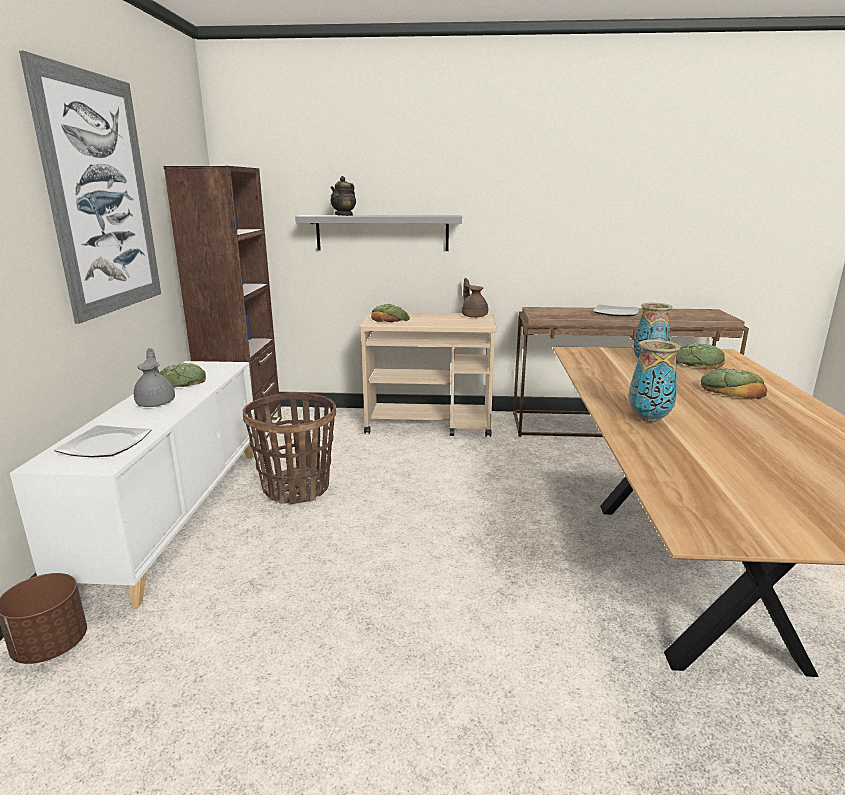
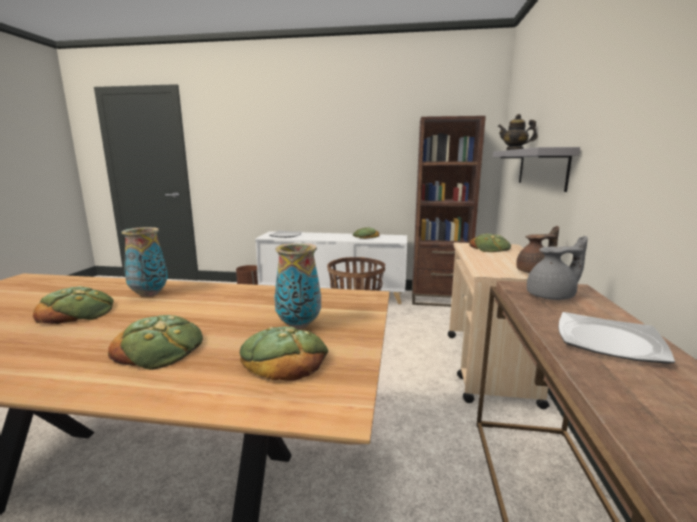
camera: 95 degrees right, 5 degrees down
picture [19,51,161,324] -> none
grey teapot [134,348,175,407] -> grey teapot moved to [527,236,588,300]
none -> bread [33,286,114,324]

